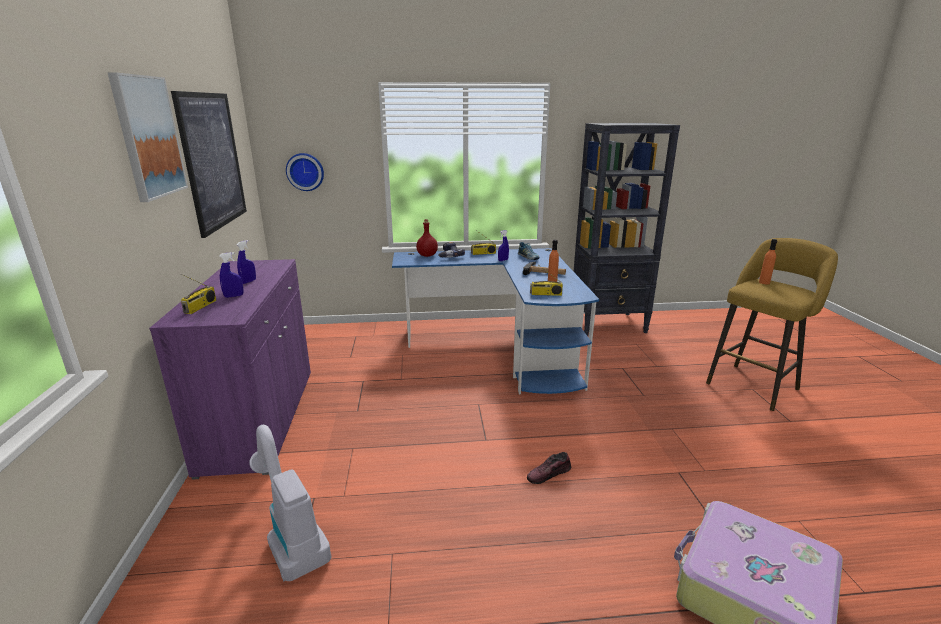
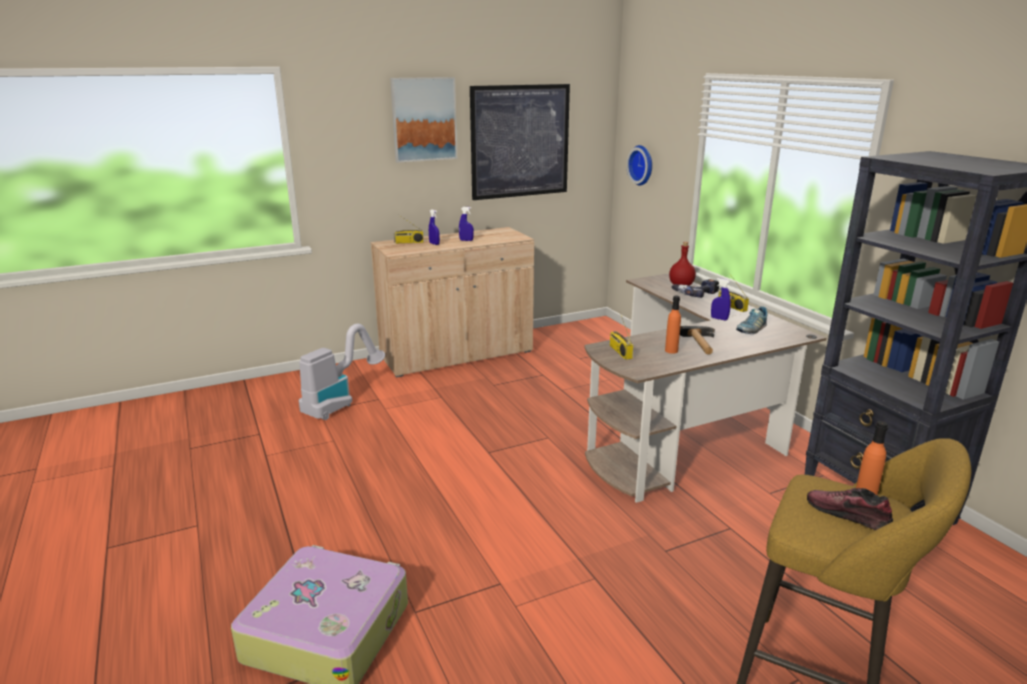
camera: 70 degrees right, 0 degrees up
purple cabinet [149,259,311,480] -> beige cabinet [371,227,534,378]
blue desk [392,248,599,394] -> brown desk [585,273,827,503]
shoe [527,452,571,484] -> shoe moved to [807,488,893,530]

